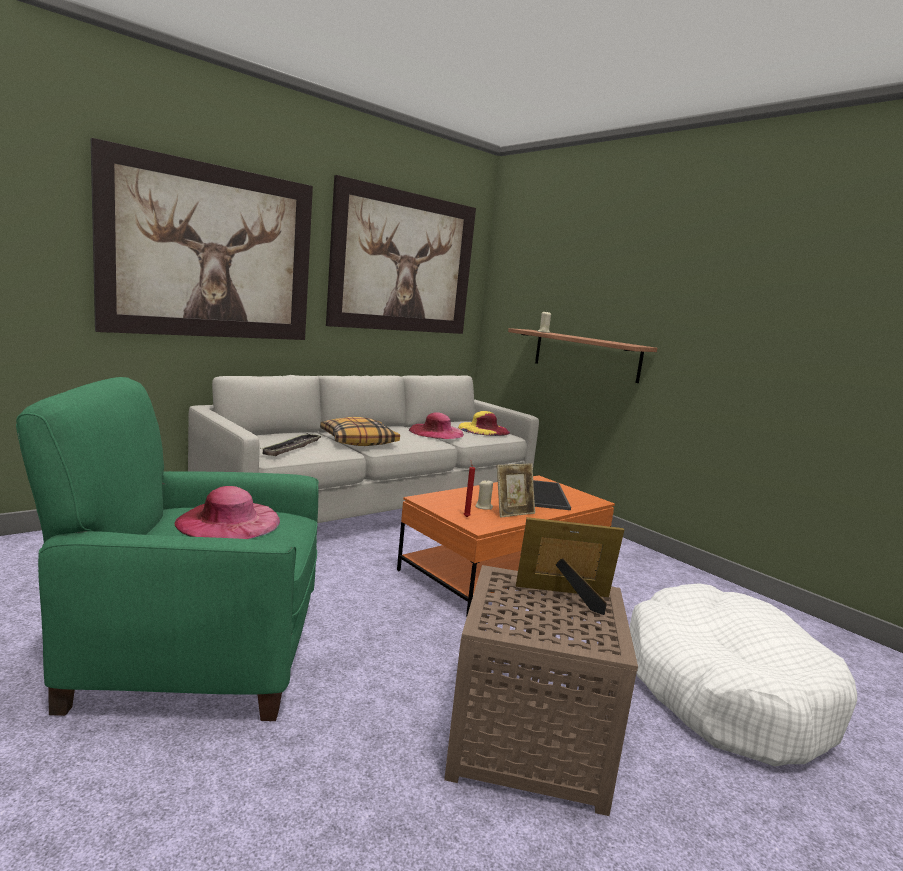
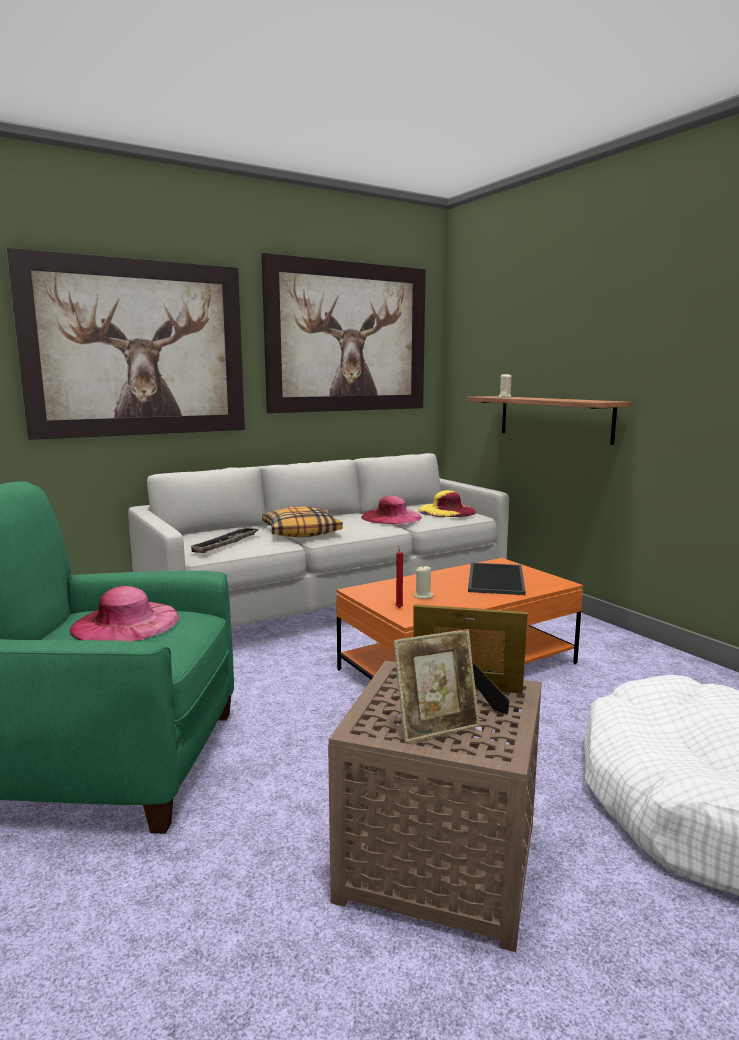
camera: 10 degrees right, 0 degrees up
picture frame [497,464,535,518] -> picture frame moved to [393,629,480,743]

